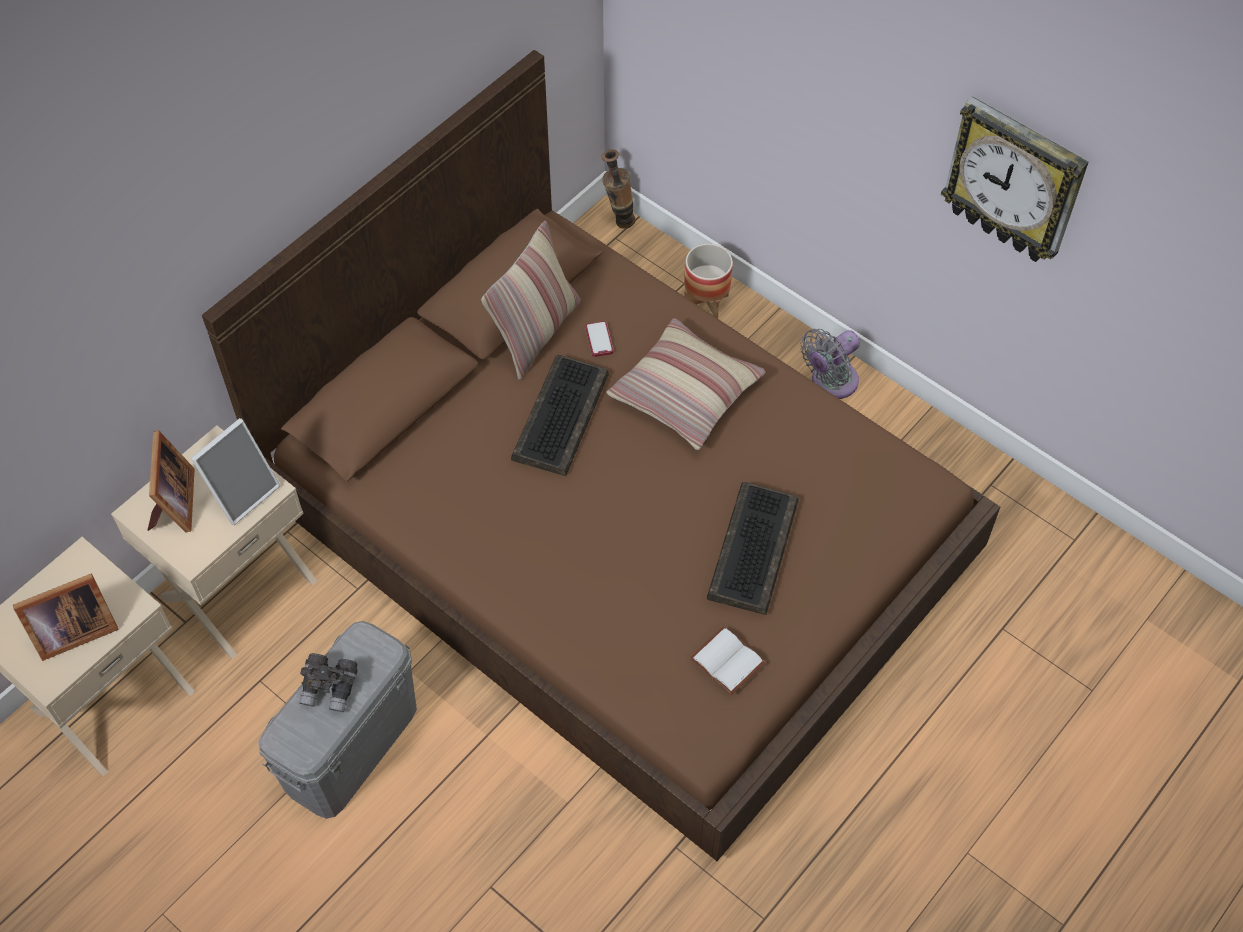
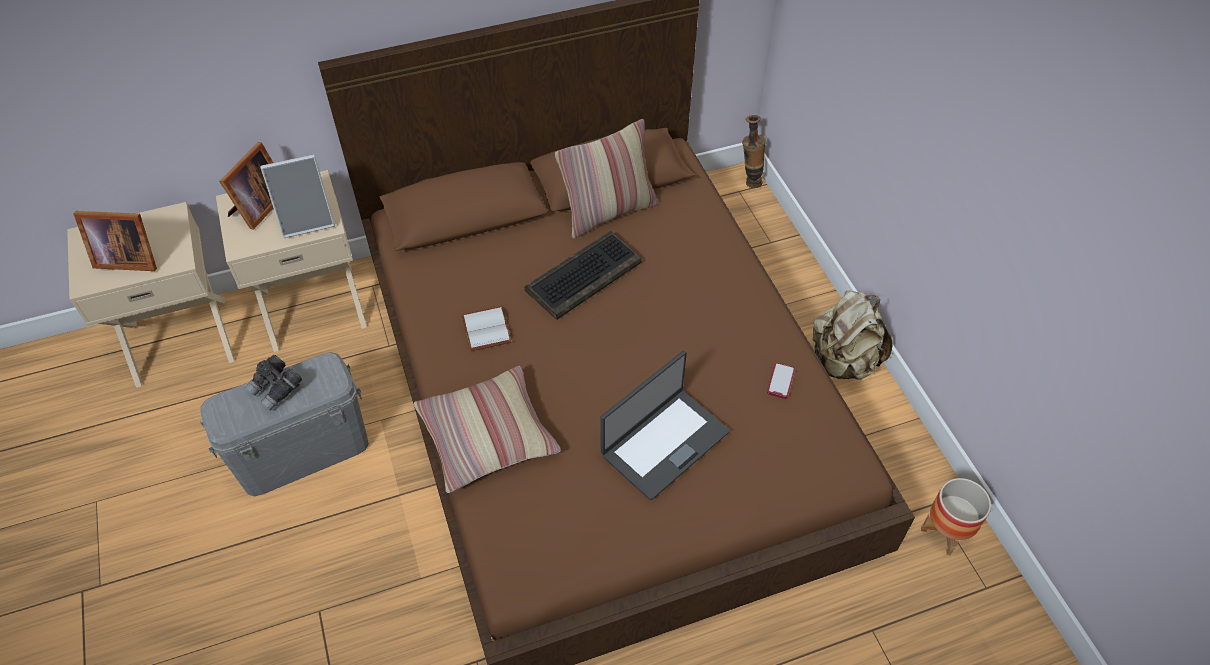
camera: 30 degrees right, 5 degrees down
phone [586,321,613,357] -> phone moved to [767,363,795,399]
pillow [606,318,765,450] -> pillow moved to [414,366,561,493]
planter [684,243,733,319] -> planter moved to [921,478,991,555]
white book [690,626,766,695] -> white book moved to [462,306,512,351]
keyboard [707,482,799,615] -> laptop [600,351,730,500]
grey fan [800,329,860,399] -> beige backpack [813,290,893,380]
wall clock [941,96,1089,262] -> none

